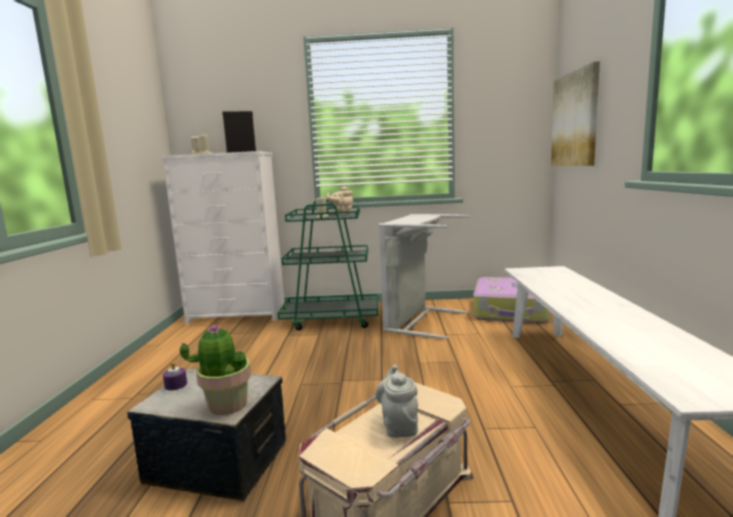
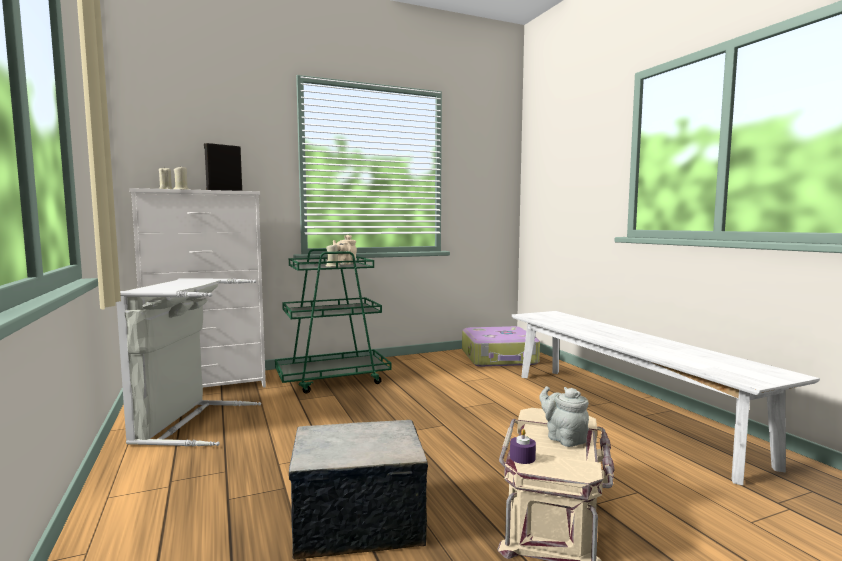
camera: 25 degrees left, 5 degrees down
purple candle [163,362,187,390] -> purple candle moved to [510,429,536,464]
potted plant [180,324,251,415] -> none
grey laundry basket [379,214,470,339] -> grey laundry basket moved to [116,278,261,447]
picture [551,61,600,166] -> none

